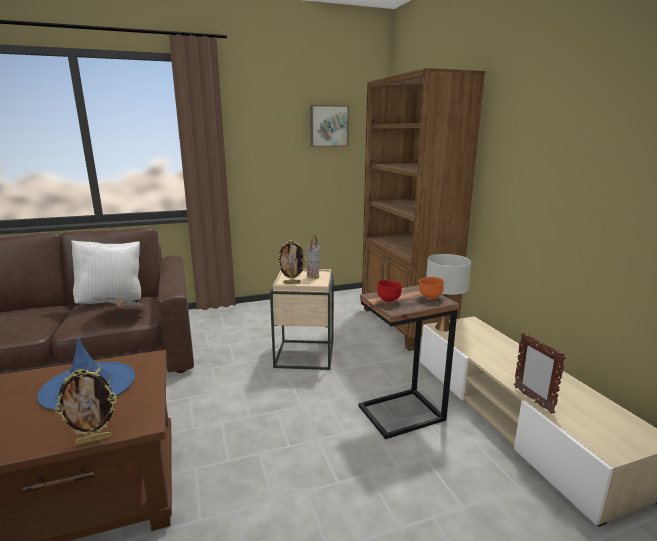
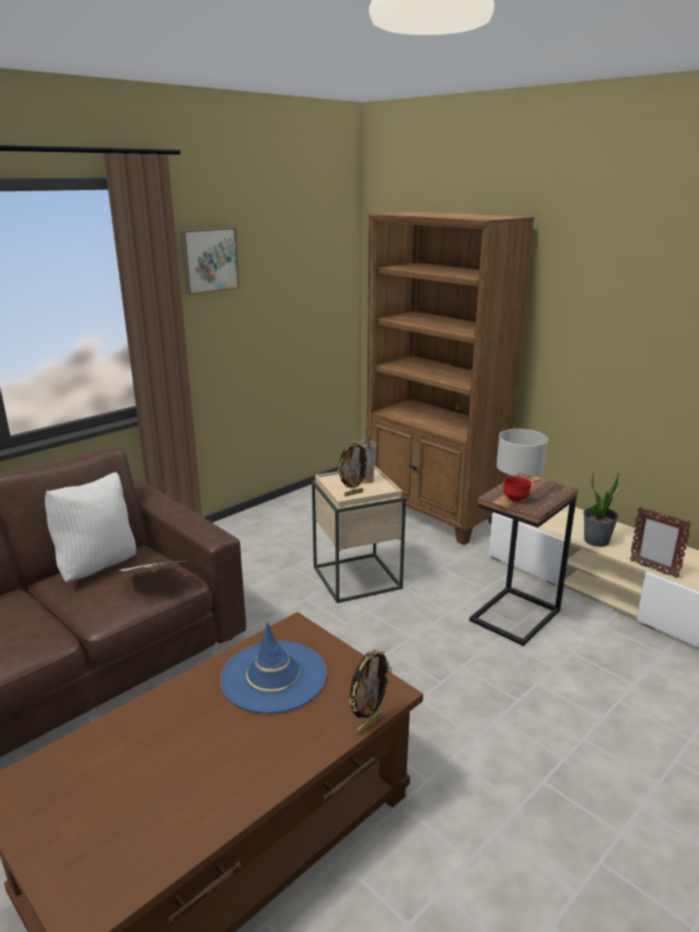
camera: 25 degrees left, 5 degrees up
picture [310,105,349,147] -> picture moved to [180,227,240,295]
orange bowl [419,277,444,299] -> none
none -> potted plant [583,471,619,547]

